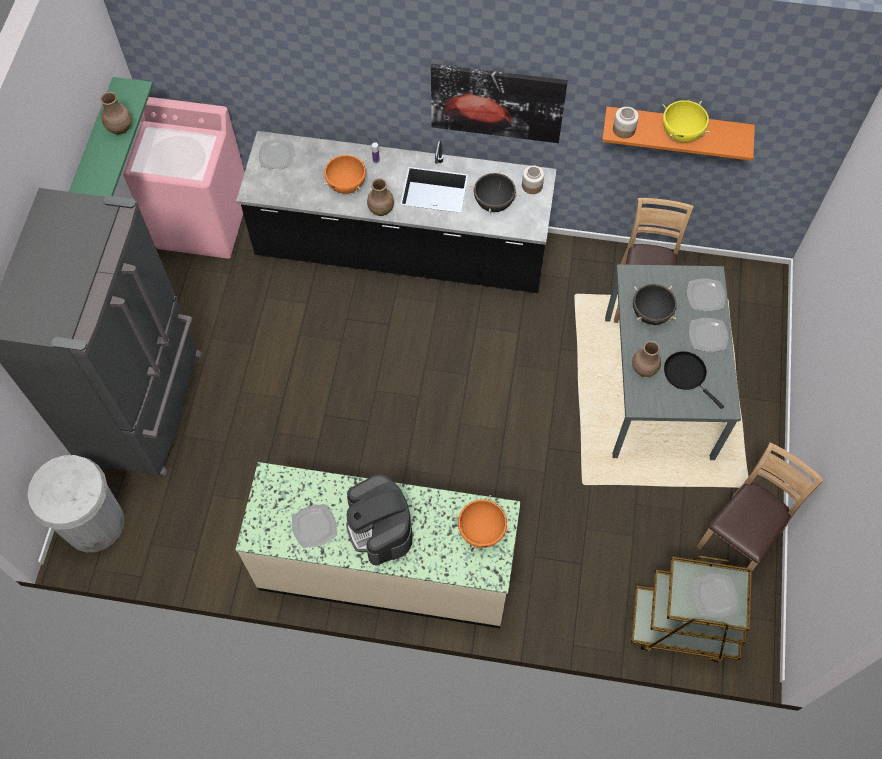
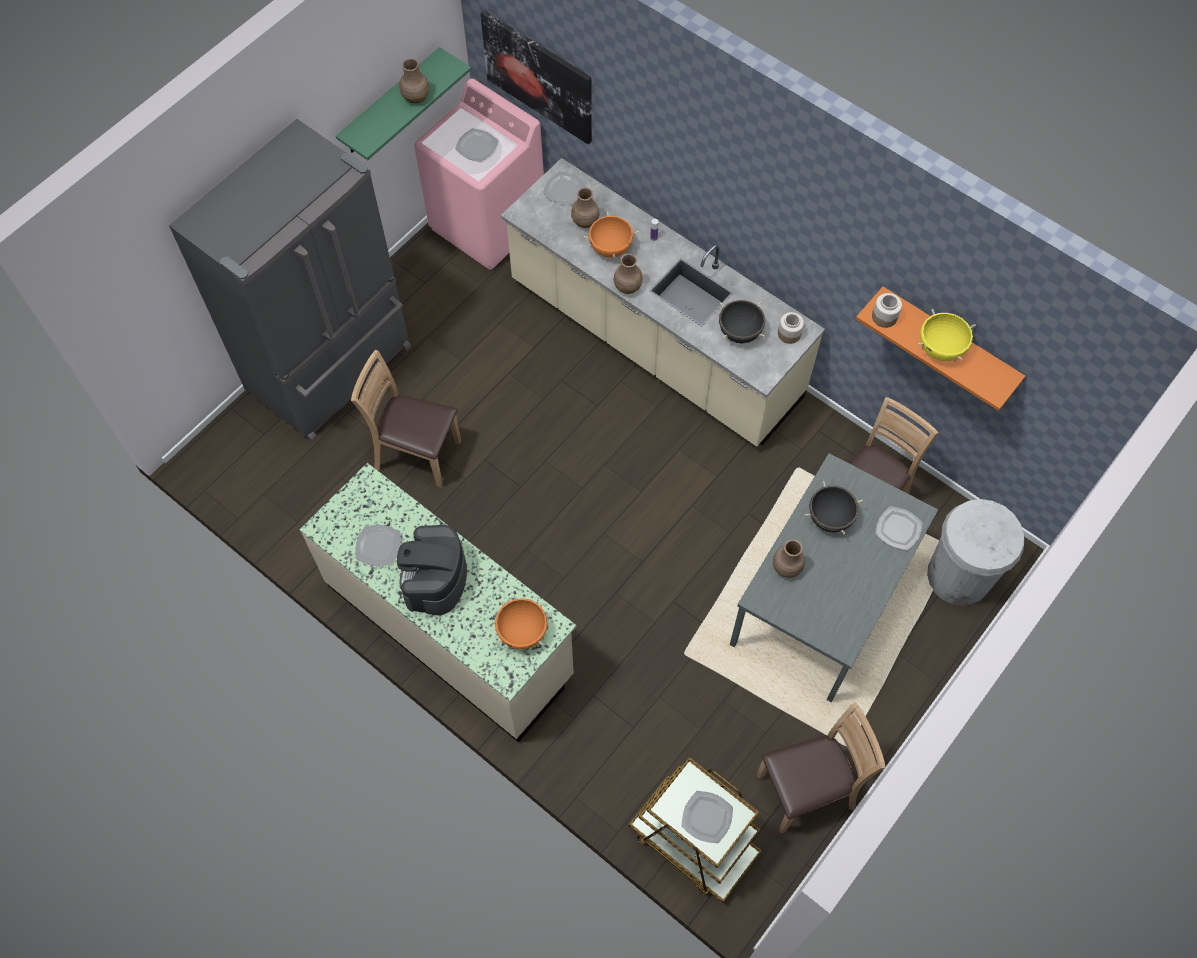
camera: 30 degrees right, 0 degrees up
white trash can [27,455,125,552] -> white trash can moved to [927,499,1024,606]
black counter [236,131,557,293] -> beige counter [501,158,825,447]
picture [431,64,568,143] -> picture moved to [480,11,592,145]
black frying pan [664,351,724,409] -> none
plate [689,318,728,352] -> plate moved to [455,128,498,162]
none -> brown chair [351,350,461,487]
none -> brown vase [571,187,599,228]

